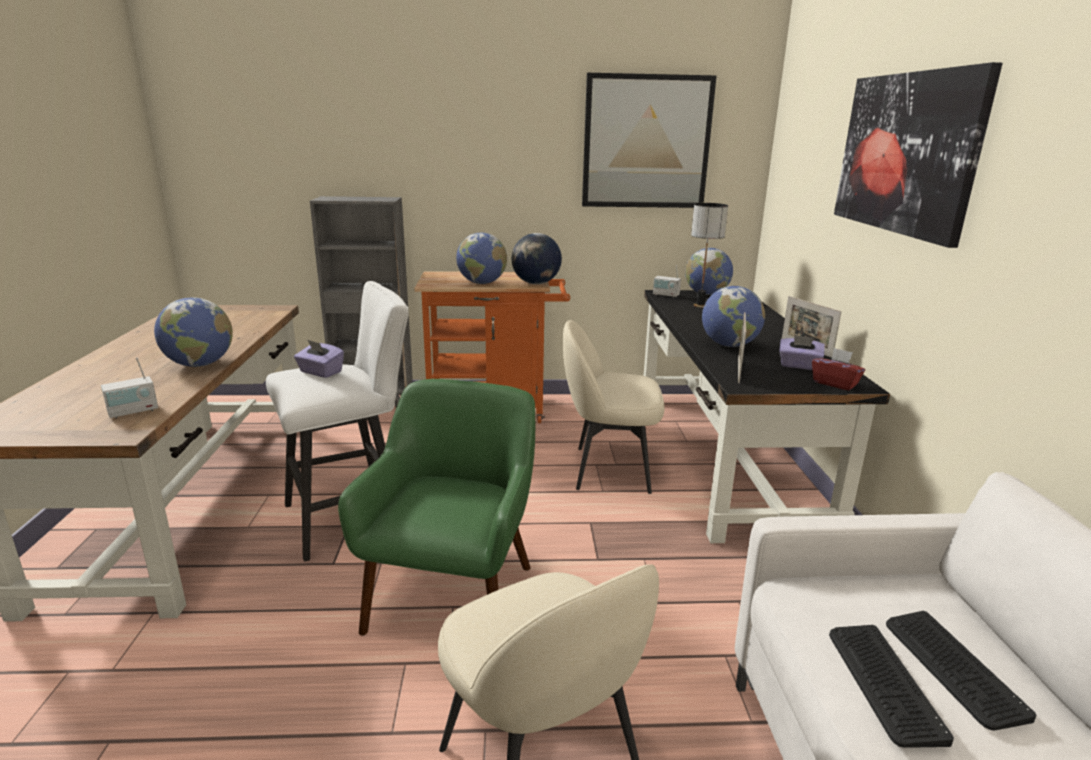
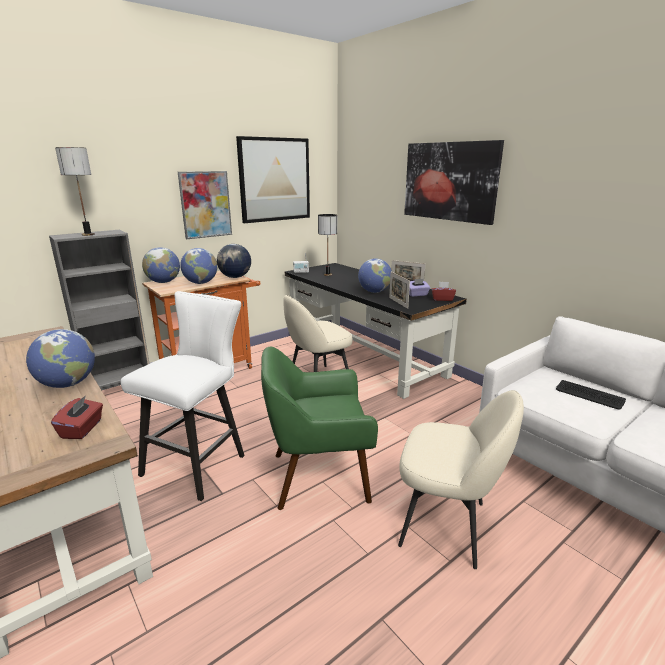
camera: 35 degrees left, 0 degrees up
radio [101,357,158,419] -> red tissue box [51,395,103,439]
purple tissue box [294,340,344,378] -> none
green armchair [338,379,535,636] -> green armchair turned 75 degrees counterclockwise [261,347,378,510]
globe [685,248,733,295] -> globe moved to [142,247,180,283]
keyboard [829,625,954,748] -> none
none -> table lamp [55,147,95,236]
none -> picture [178,171,232,239]

